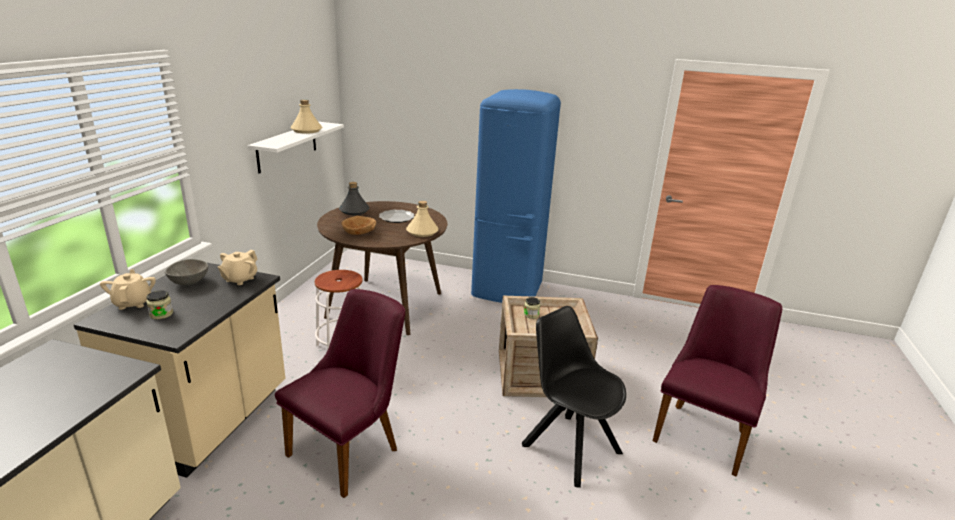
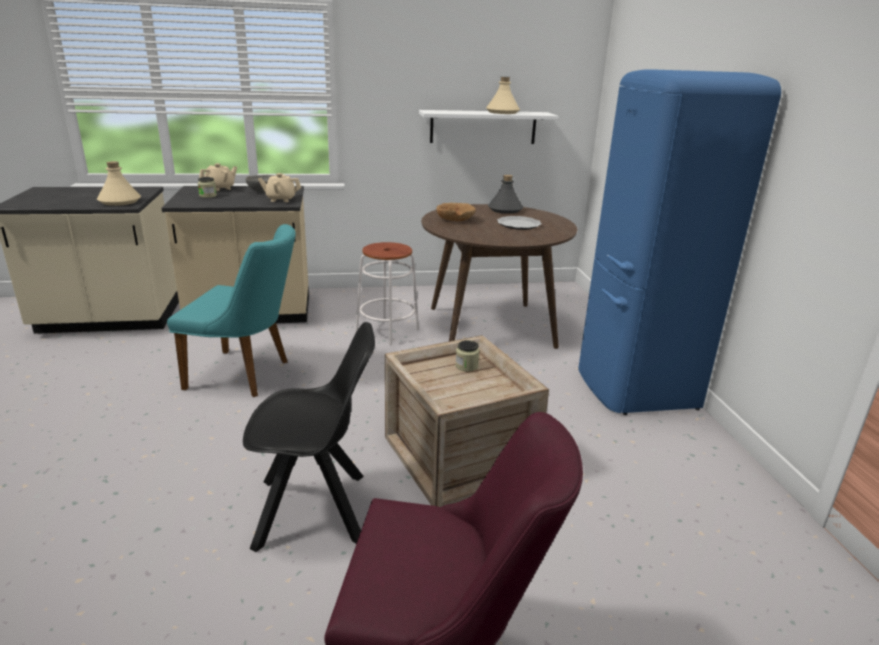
camera: 65 degrees right, 0 degrees up
purple chair [275,289,405,498] -> turquoise chair [167,224,296,397]
beige bottle [406,201,439,237] -> beige bottle moved to [97,161,141,206]
black chair [522,306,626,488] -> black chair turned 60 degrees clockwise [243,322,375,552]

